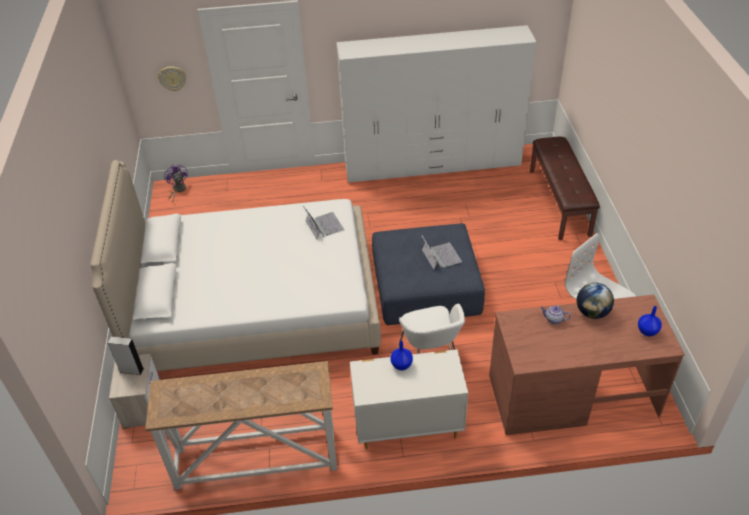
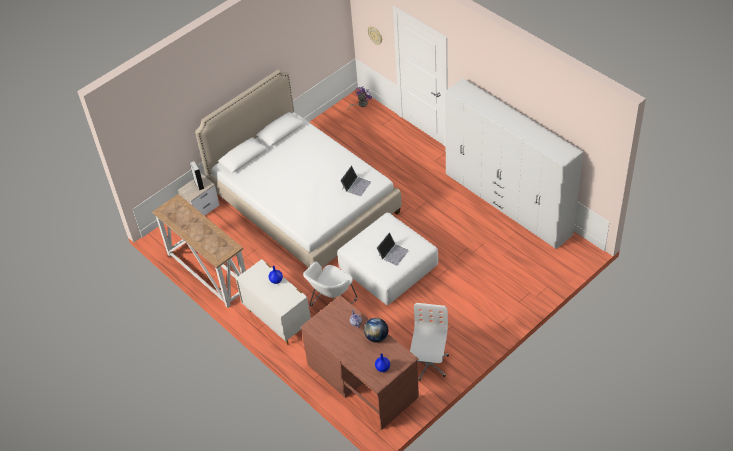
camera: 55 degrees right, 5 degrees up
blue ottoman [372,223,485,325] -> white ottoman [337,212,438,305]
brown bench [530,137,600,240] -> none

